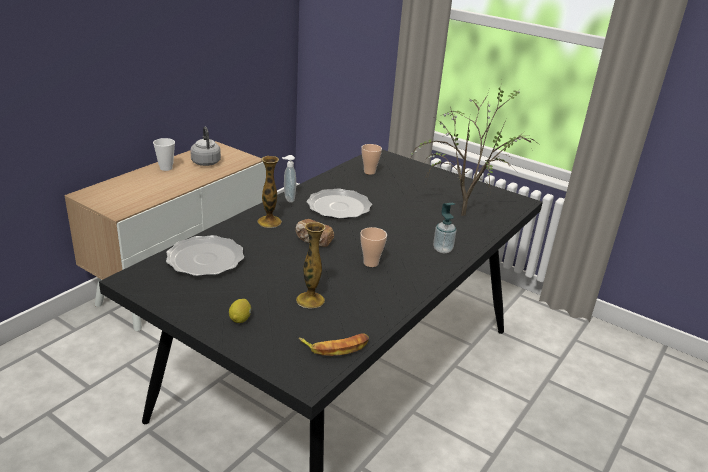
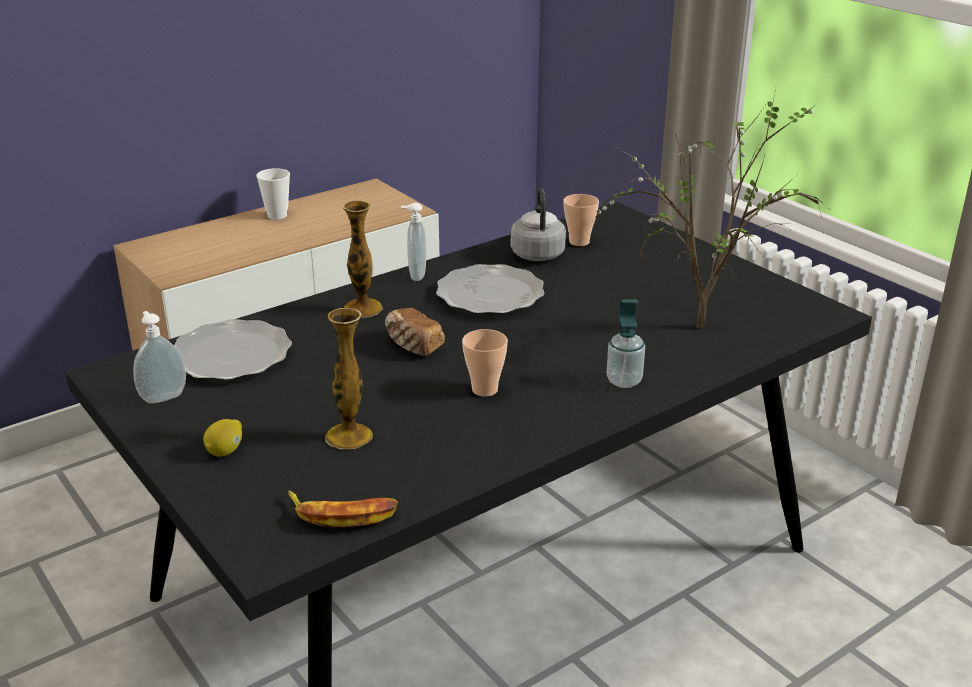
camera: 20 degrees right, 0 degrees up
grey kettle [190,127,221,166] -> grey kettle moved to [511,188,566,261]
none -> soap dispenser [133,311,186,404]

